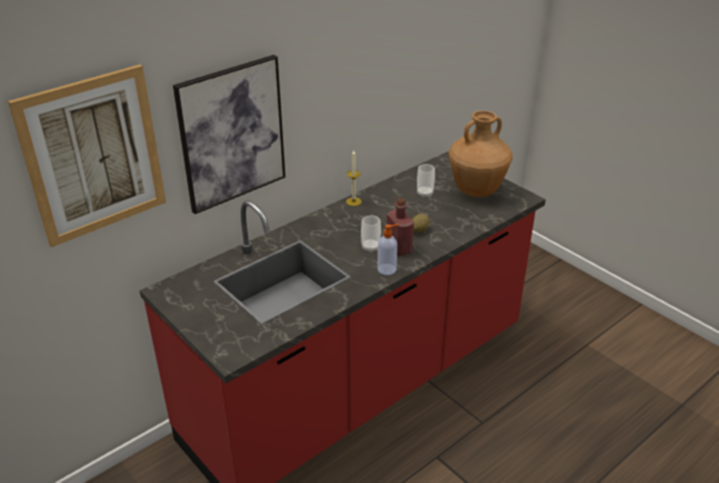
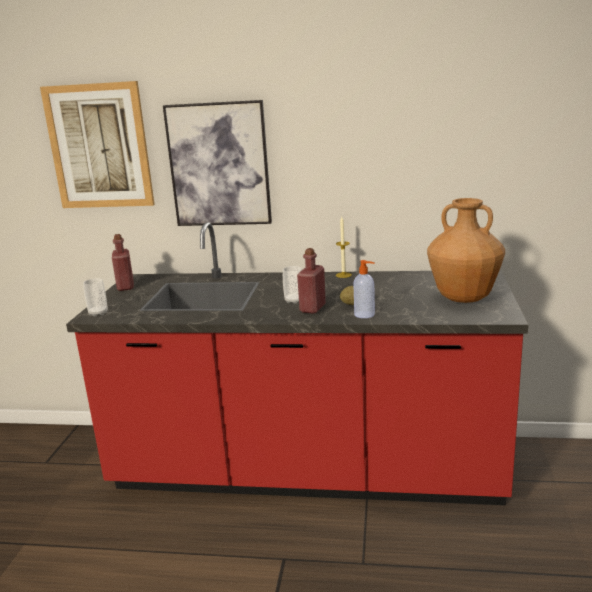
camera: 50 degrees right, 15 degrees down
soap dispenser [377,224,399,275] -> soap dispenser moved to [353,260,375,318]
cup [417,164,435,197] -> cup moved to [83,278,108,317]
none -> red bottle [112,234,134,291]

